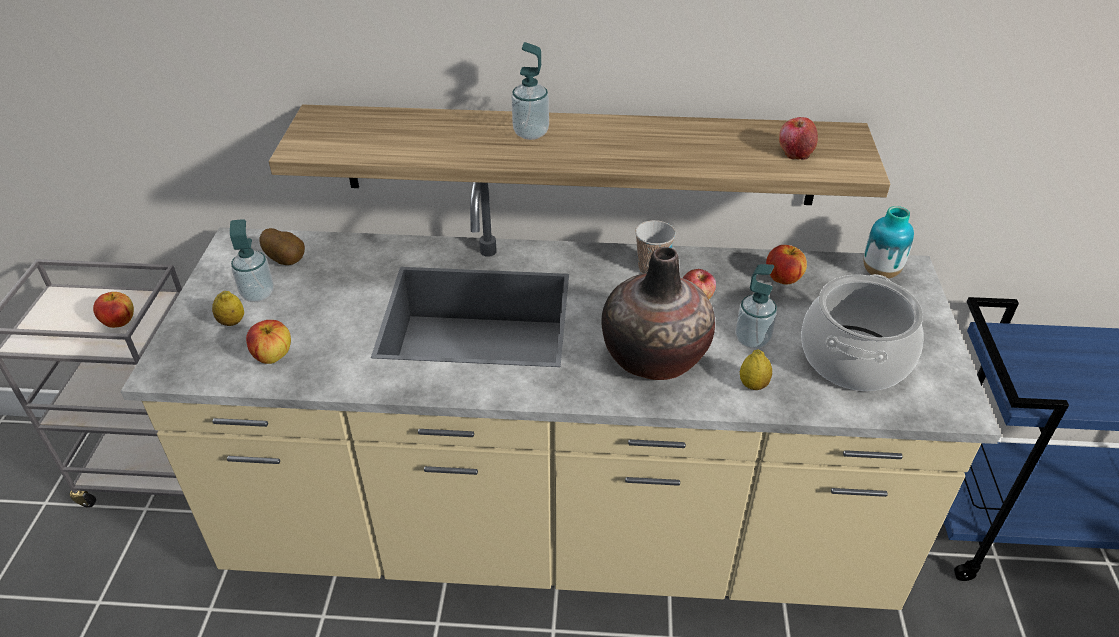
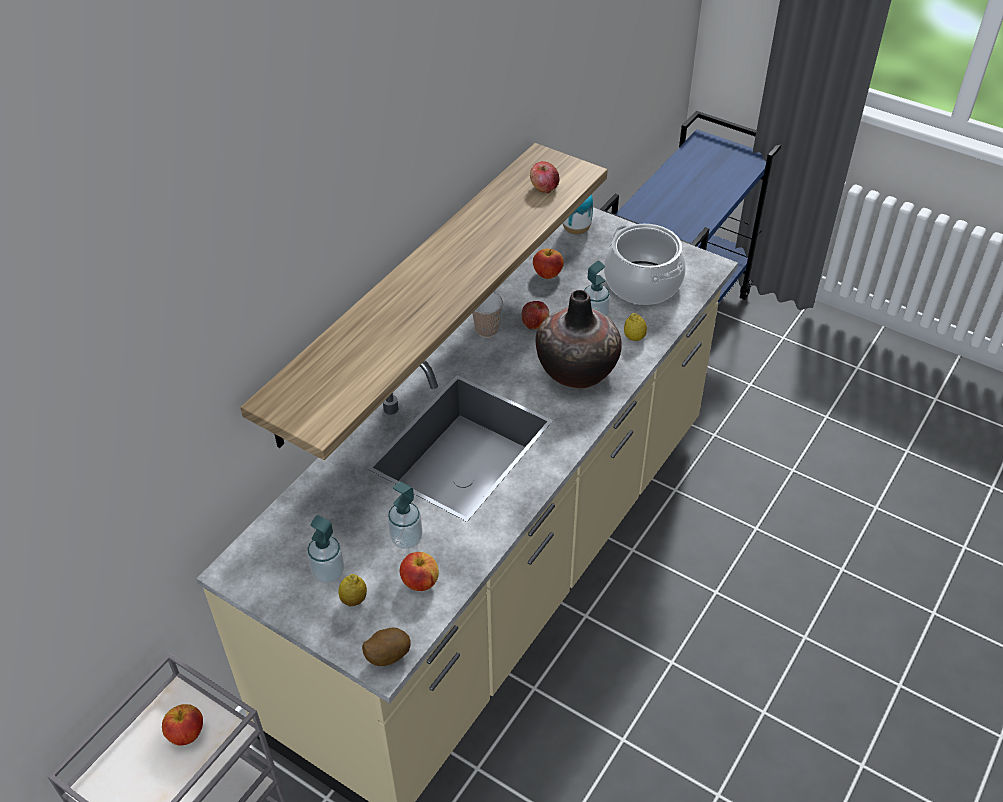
camera: 60 degrees left, 5 degrees up
potato [259,228,305,265] -> potato moved to [362,627,411,666]
soap dispenser [511,42,549,140] -> soap dispenser moved to [388,482,422,549]

